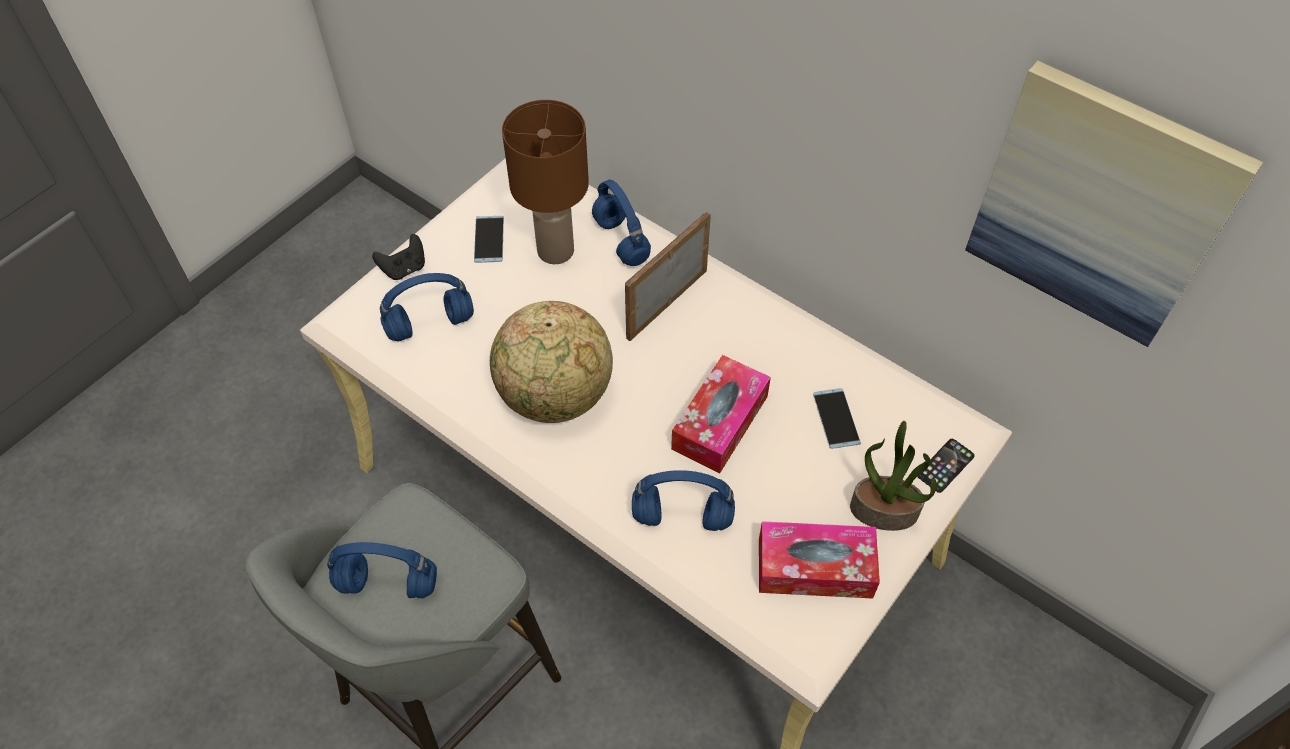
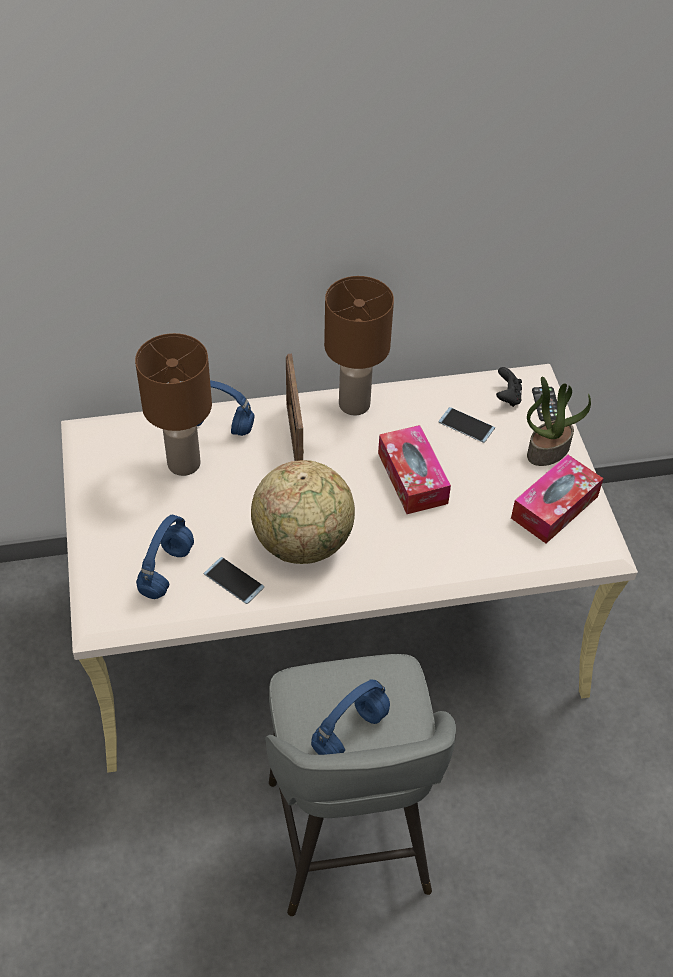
camera: 50 degrees left, 5 degrees down
black game controller [372,234,425,280] -> black game controller moved to [496,367,522,407]
phone [474,216,504,263] -> phone moved to [204,557,264,604]
blue headphones [632,470,735,531] -> none
picture [965,61,1263,347] -> none
none -> brown table lamp [324,276,394,416]

